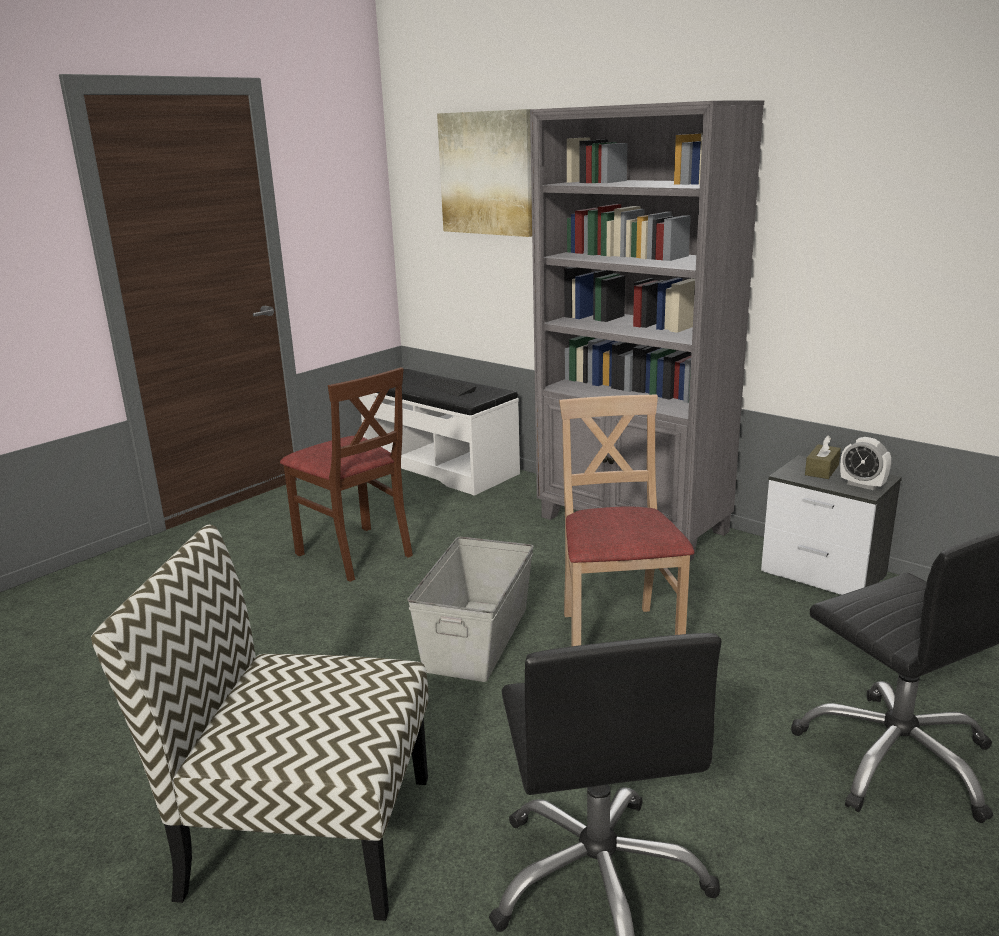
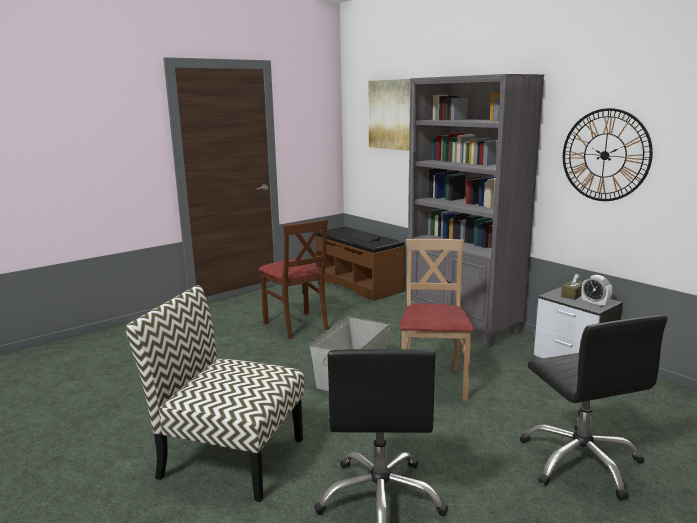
camera: 10 degrees right, 5 degrees down
white bench [359,369,520,496] -> brown bench [315,226,405,301]
none -> wall clock [563,108,653,201]

